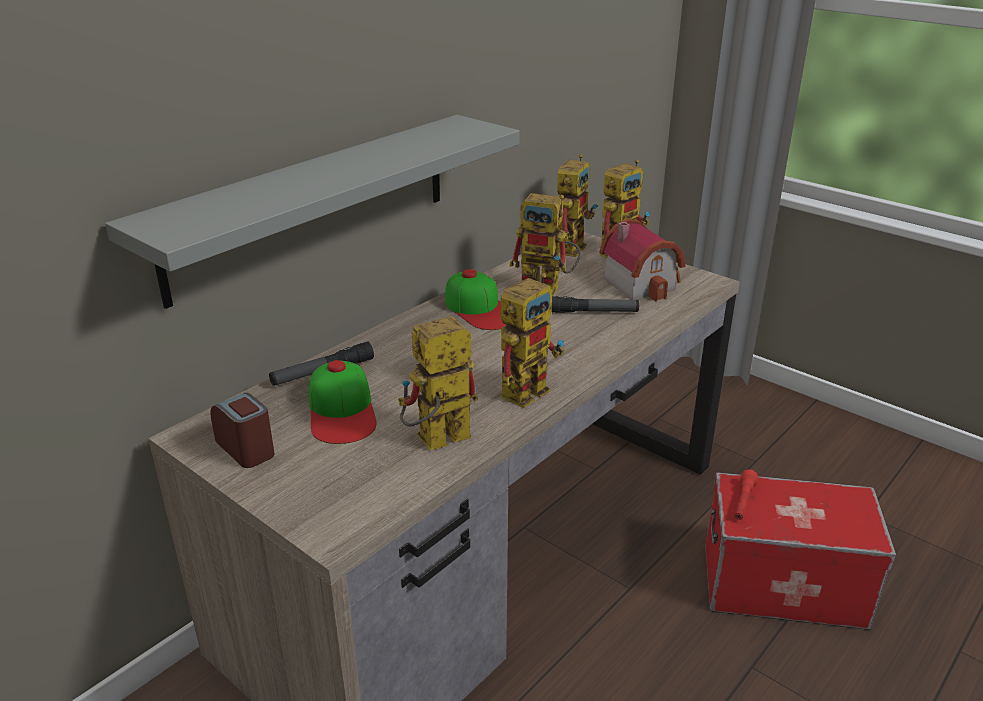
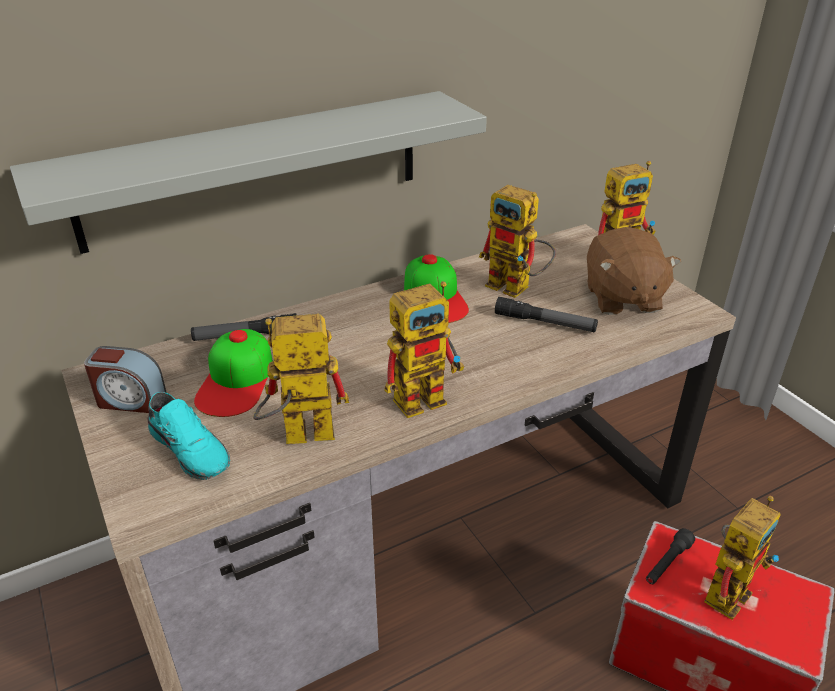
camera: 20 degrees right, 5 degrees up
alarm clock [210,393,275,468] -> alarm clock turned 120 degrees clockwise [84,346,167,413]
toy robot [556,154,597,257] -> toy robot moved to [704,496,781,620]
toy house [600,219,686,301] -> brown plush toy [587,227,681,315]
red flashlight [734,469,758,520] -> black flashlight [646,528,695,584]
none -> turquoise shoe [148,392,230,480]

